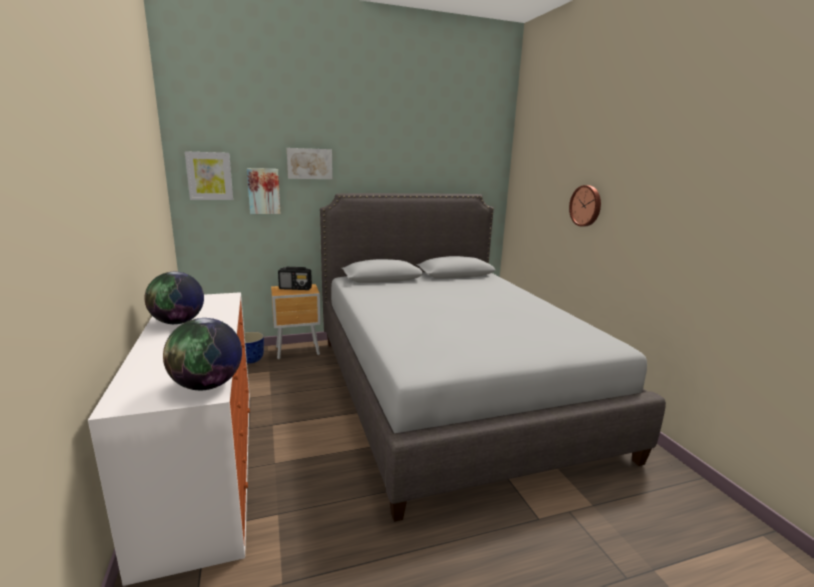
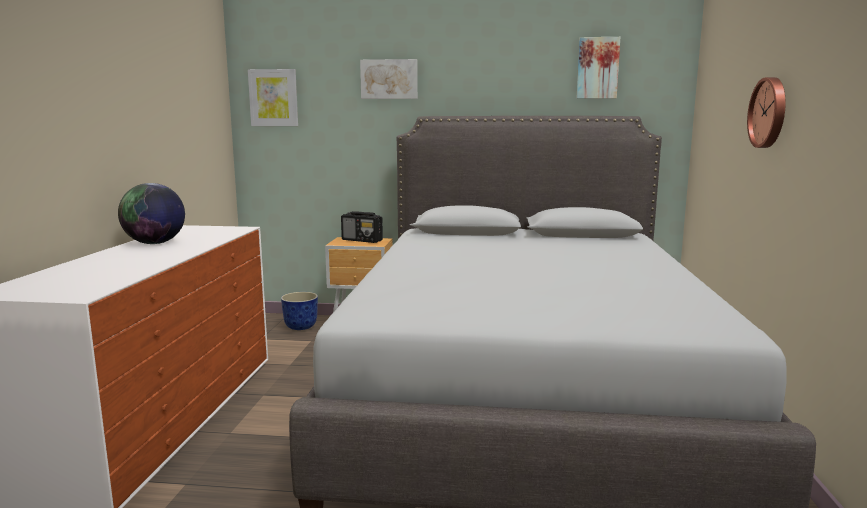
camera: 25 degrees right, 5 degrees down
globe [163,318,242,390] -> none
picture [247,168,280,214] -> picture moved to [577,37,620,99]

